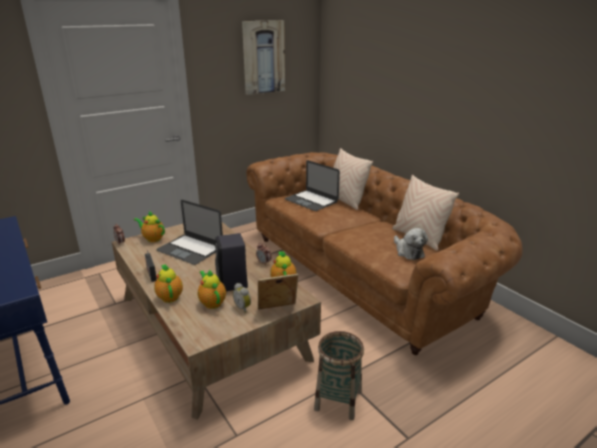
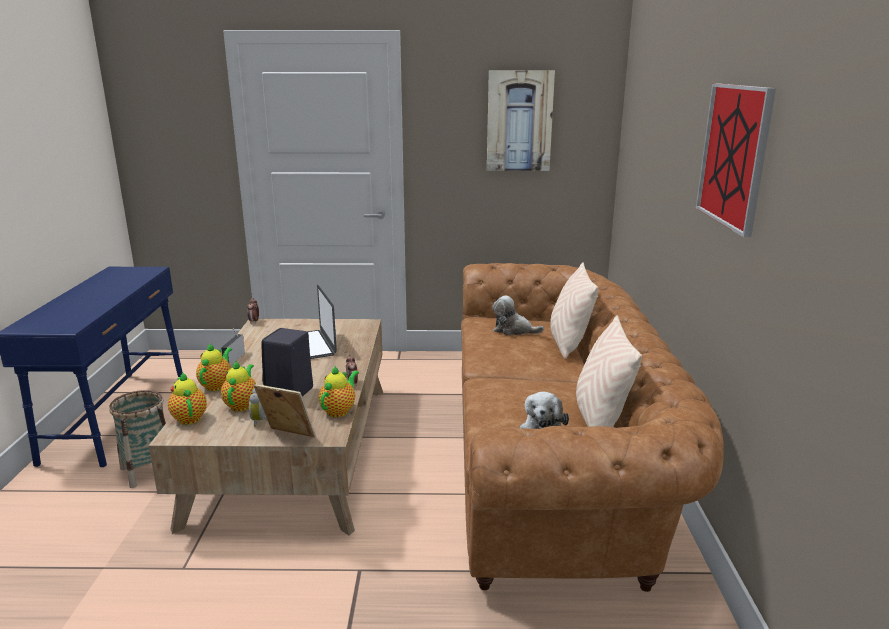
camera: 35 degrees right, 5 degrees down
teapot [134,211,165,242] -> teapot moved to [168,372,207,425]
laptop [284,160,340,211] -> plush toy [492,295,544,335]
basket [314,331,364,420] -> basket moved to [109,390,166,488]
none -> picture [696,84,776,237]

